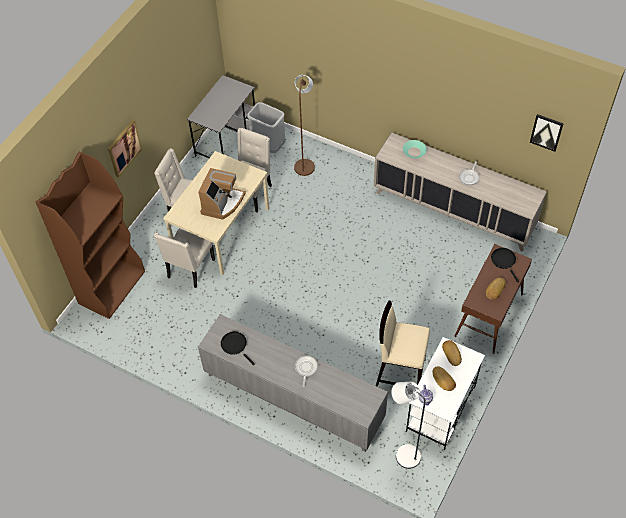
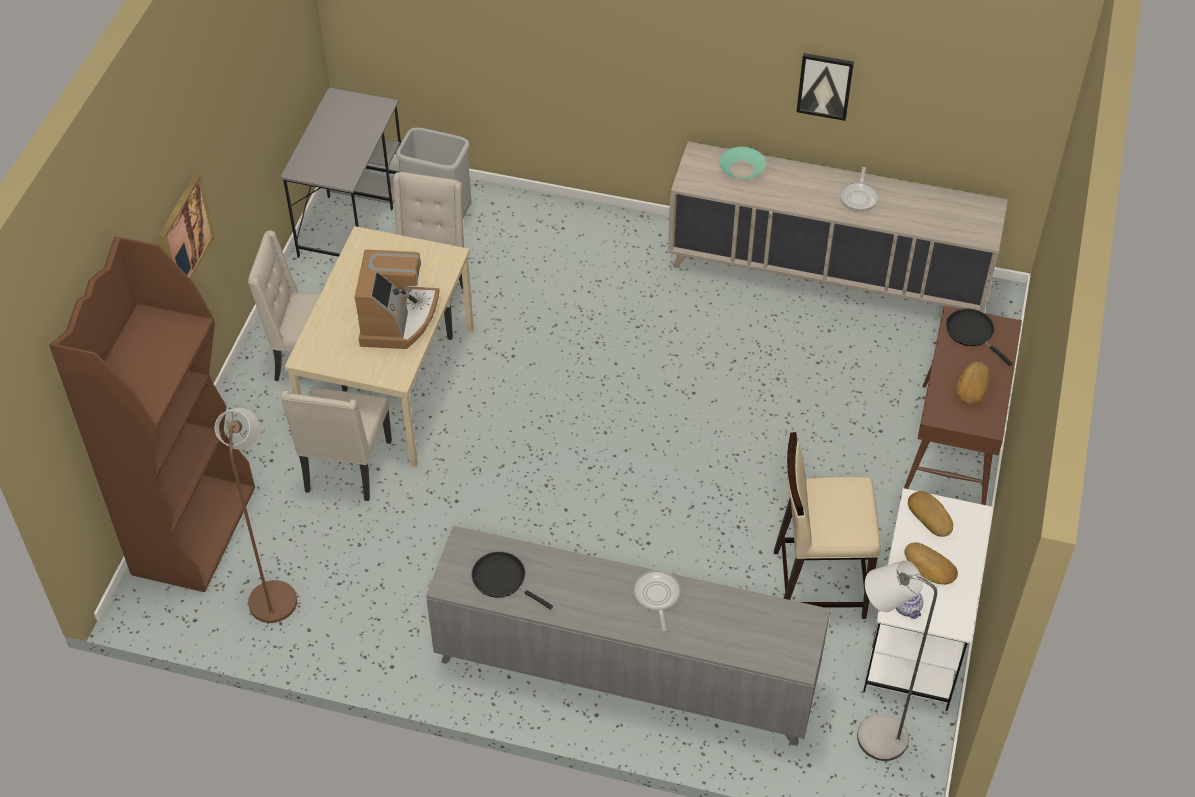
camera: 15 degrees left, 5 degrees down
brown floor lamp [294,75,315,176] -> brown floor lamp moved to [215,408,297,623]
picture [530,114,564,152] -> picture moved to [797,53,854,121]

